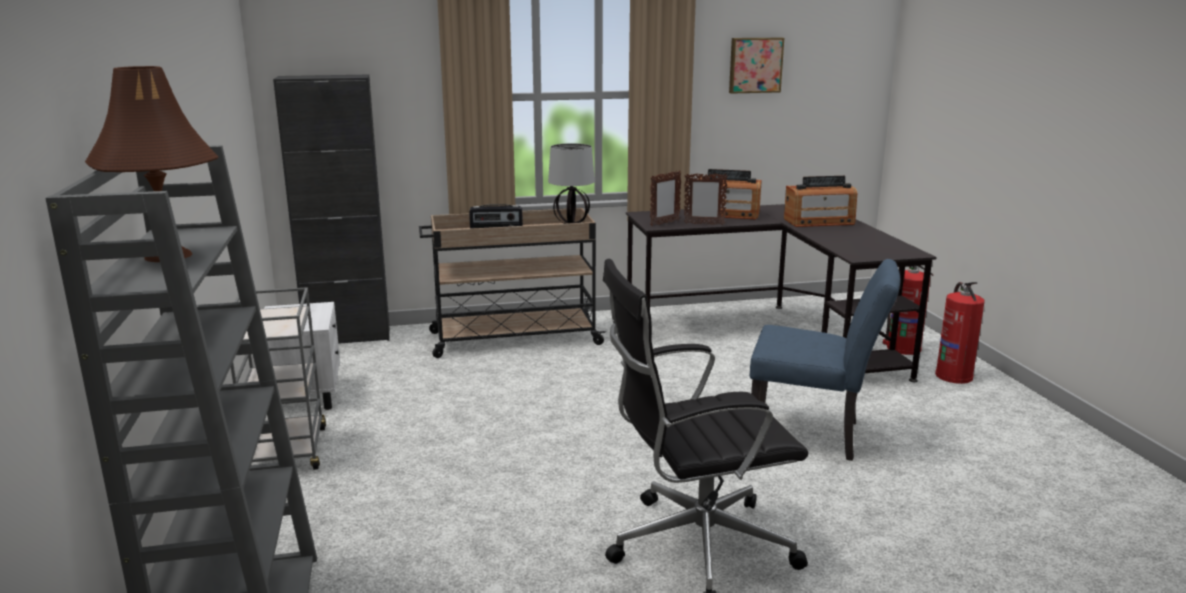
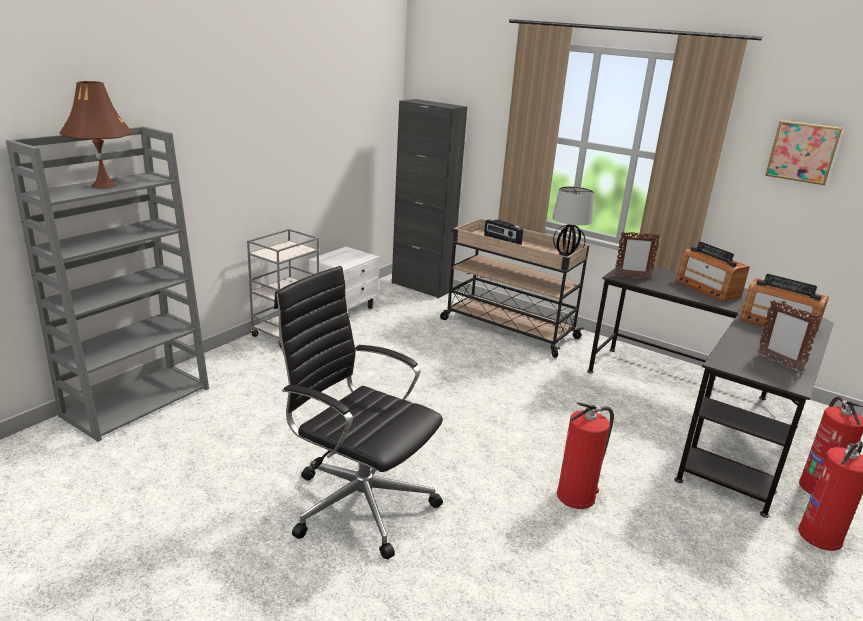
camera: 45 degrees right, 5 degrees up
picture frame [684,173,728,225] -> picture frame moved to [757,300,821,372]
blue chair [750,259,901,461] -> fire extinguisher [557,402,614,509]

